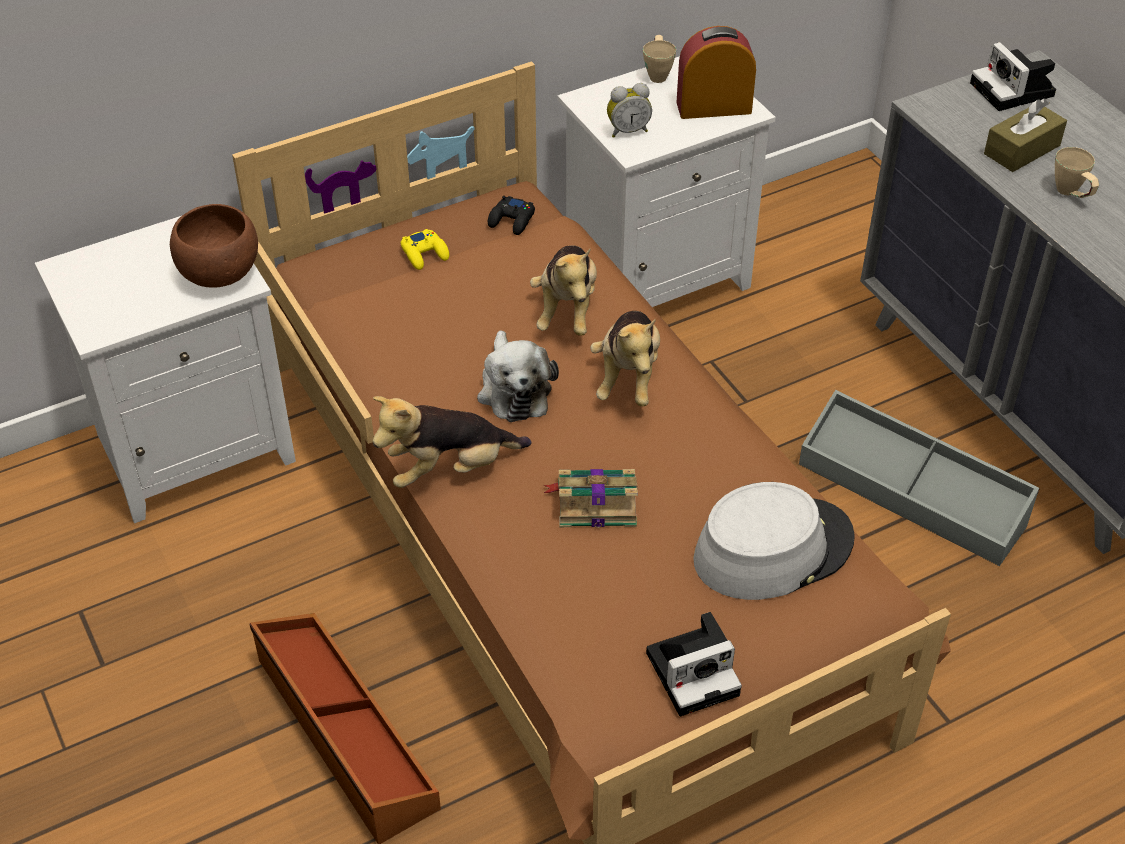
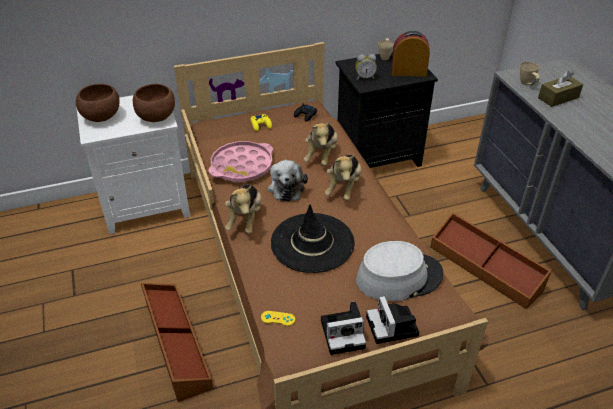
camera: 10 degrees right, 5 degrees down
plush toy [372,396,531,488] -> plush toy turned 75 degrees counterclockwise [225,184,262,234]
book [544,469,638,528] -> black hat [271,205,354,273]
white nightstand [557,56,776,307] -> black nightstand [336,52,438,168]
grey storage box [799,390,1040,566] -> brown storage box [430,212,552,309]
camera [970,42,1056,111] -> camera moved to [366,296,419,344]
beige mug [1055,147,1099,198] -> beige mug moved to [520,62,540,85]
none -> brown bowl [76,84,119,122]
none -> pink tray [208,141,273,182]
none -> yellow game controller [261,311,295,326]

